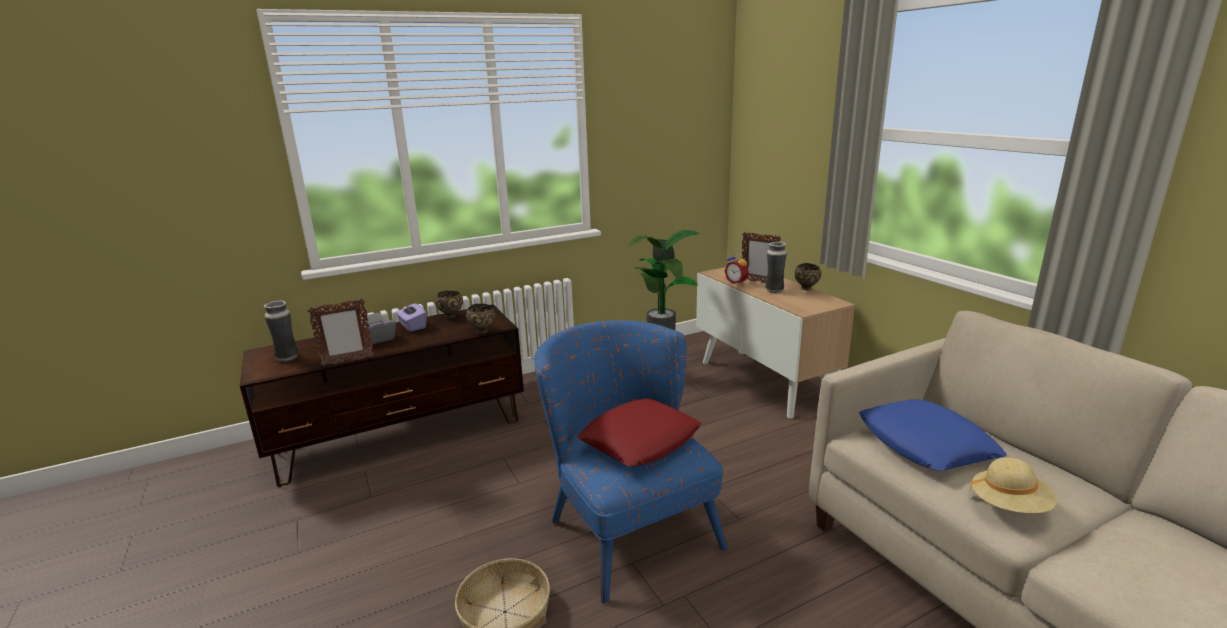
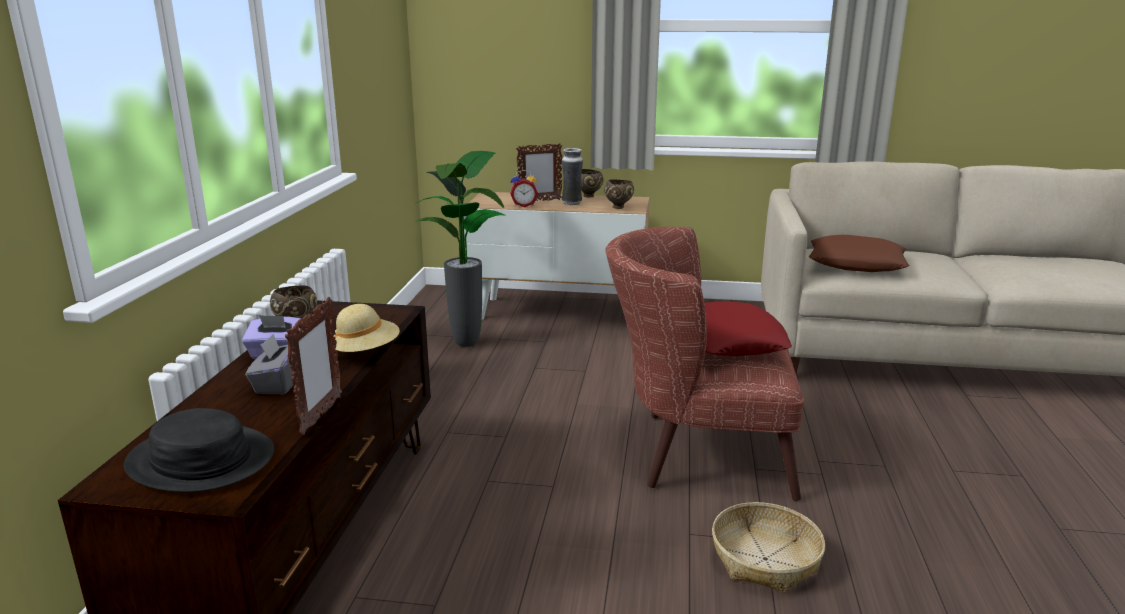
camera: 55 degrees left, 0 degrees up
vase [264,301,299,362] -> black hat [124,408,274,493]
brown bowl [466,304,495,334] -> brown bowl moved to [604,179,634,209]
blue armchair [534,320,728,603] -> brown armchair [605,227,804,501]
blue pillow [859,400,1007,471] -> brown pillow [809,235,910,272]
beige hat [968,458,1057,513] -> beige hat moved to [334,304,400,352]

